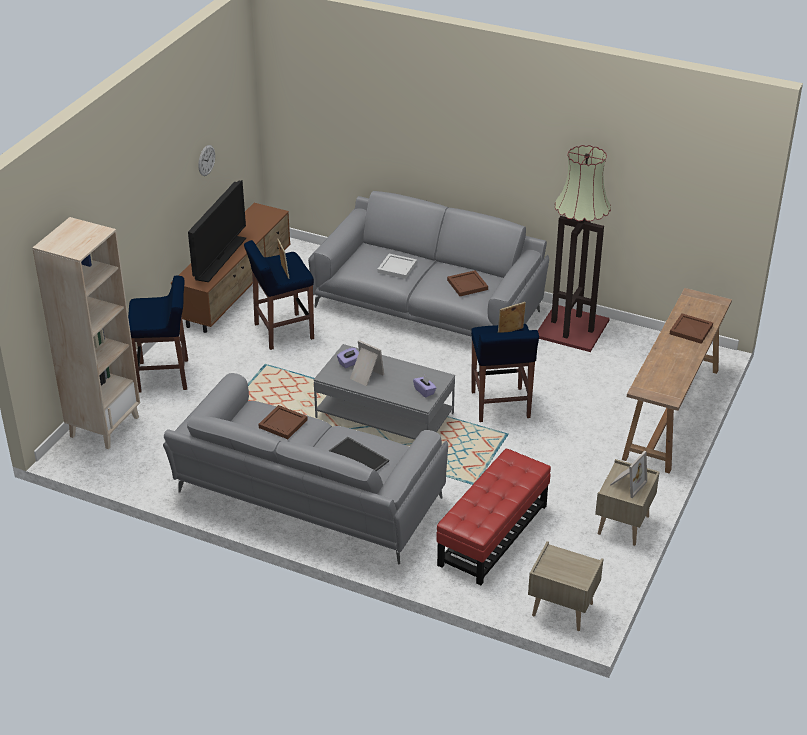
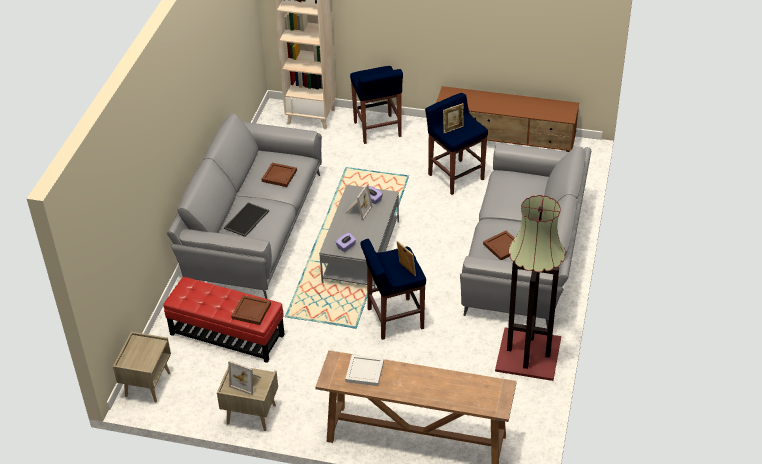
camera: 80 degrees right, 5 degrees up
television [188,180,246,282] -> none
wall clock [198,145,215,176] -> none
white tray [377,254,417,279] -> white tray moved to [345,355,384,386]
brown tray [670,314,713,344] -> brown tray moved to [231,295,271,325]

